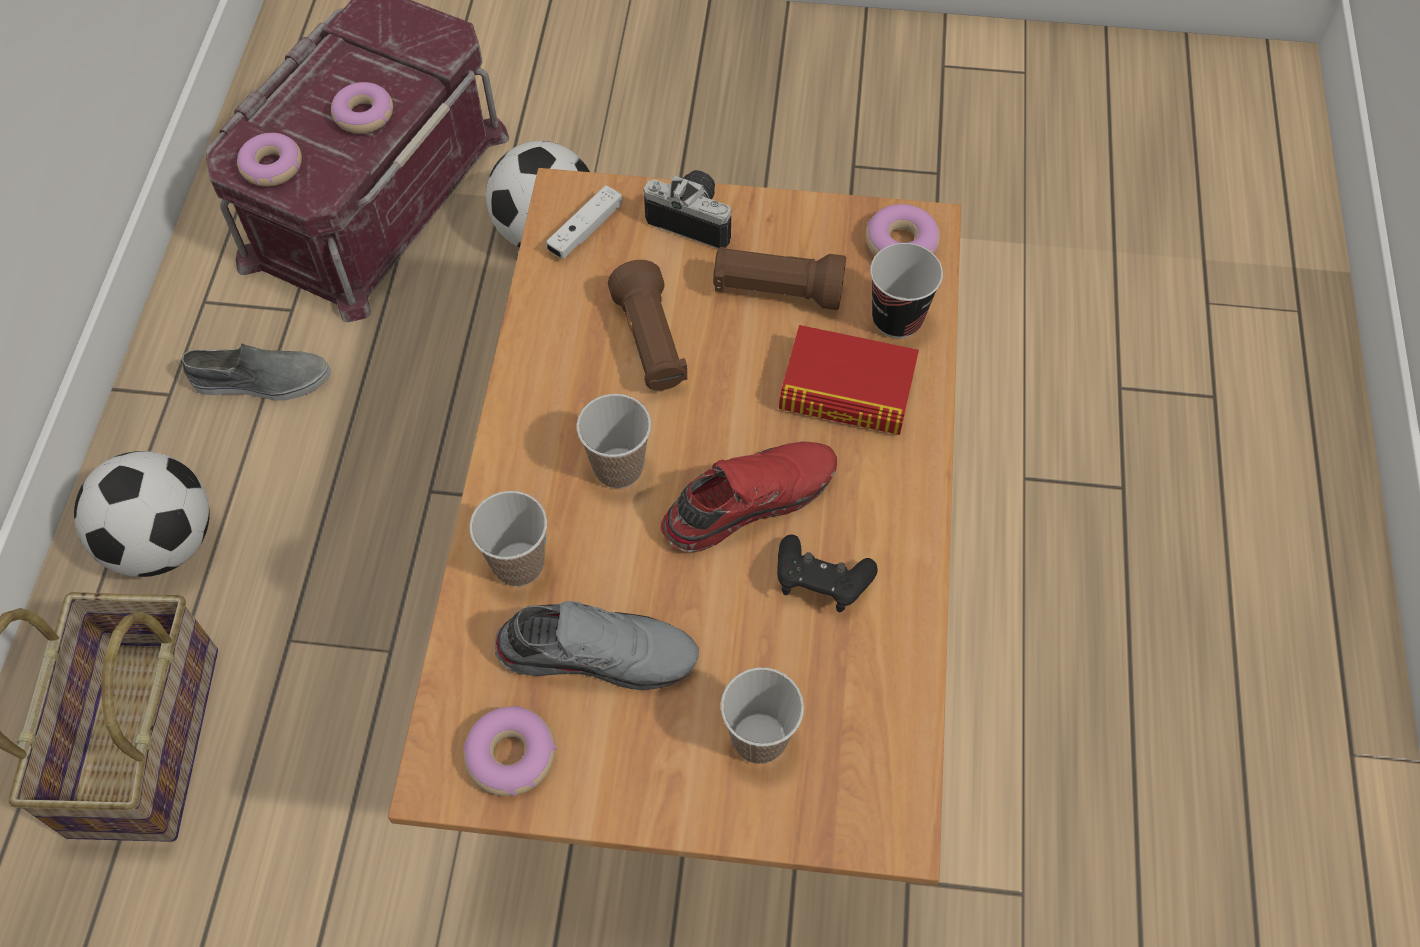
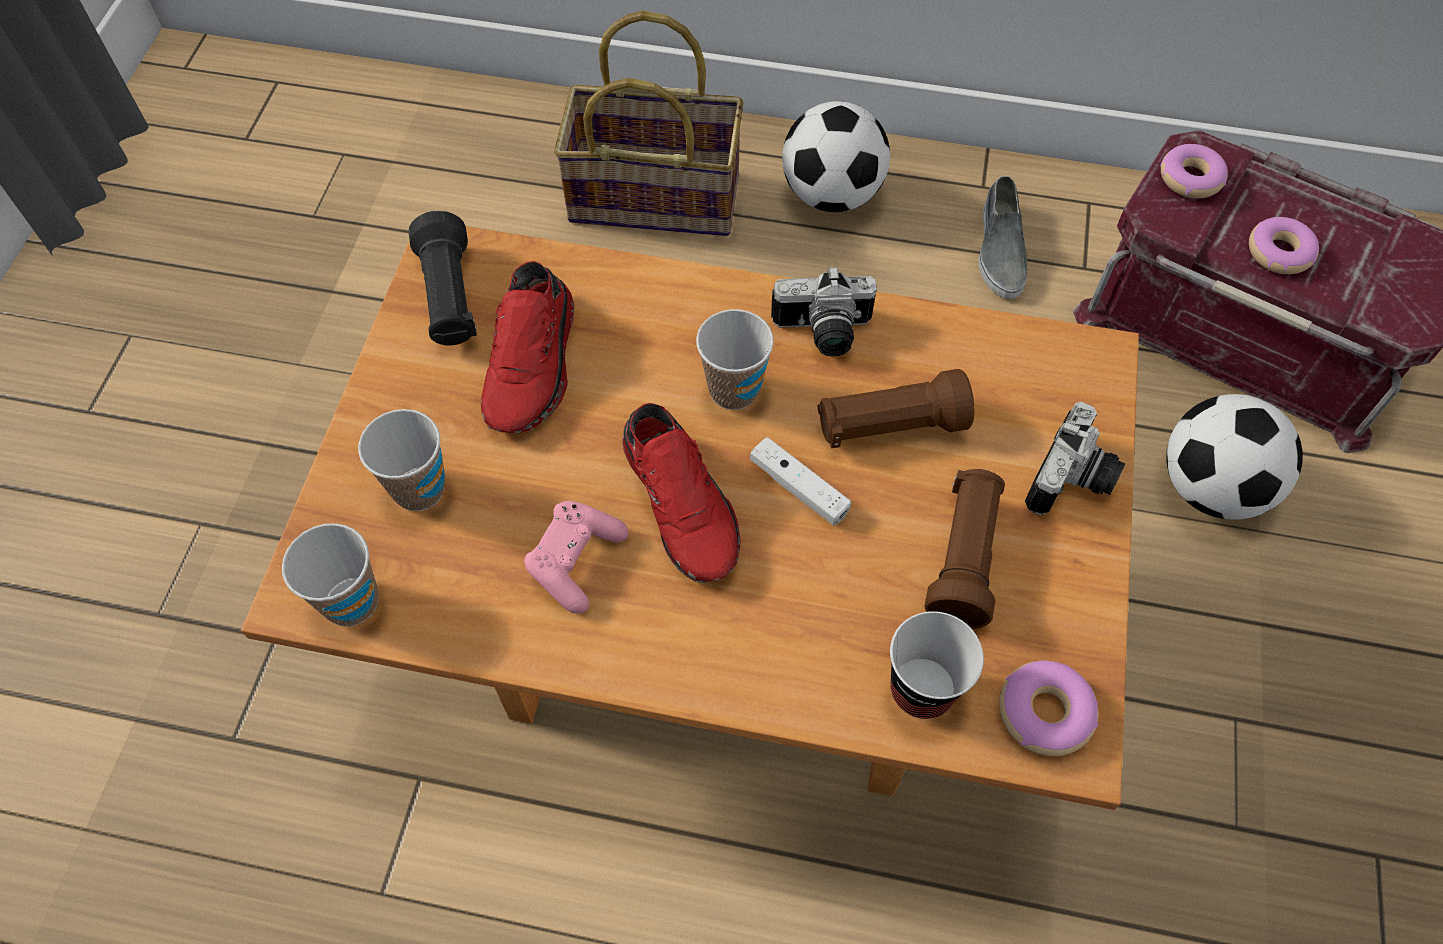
camera: 95 degrees right, 0 degrees up
donut [463,706,557,796] -> black flashlight [408,211,477,346]
cup [469,491,547,586] -> cup moved to [282,523,378,626]
grey shoe [495,601,699,690] -> red shoe [481,261,574,433]
white game controller [546,185,622,259] -> white game controller moved to [750,437,851,525]
black game controller [777,535,878,612] -> pink game controller [524,501,628,614]
book [779,325,919,435] -> none
none -> camera [771,267,877,357]

